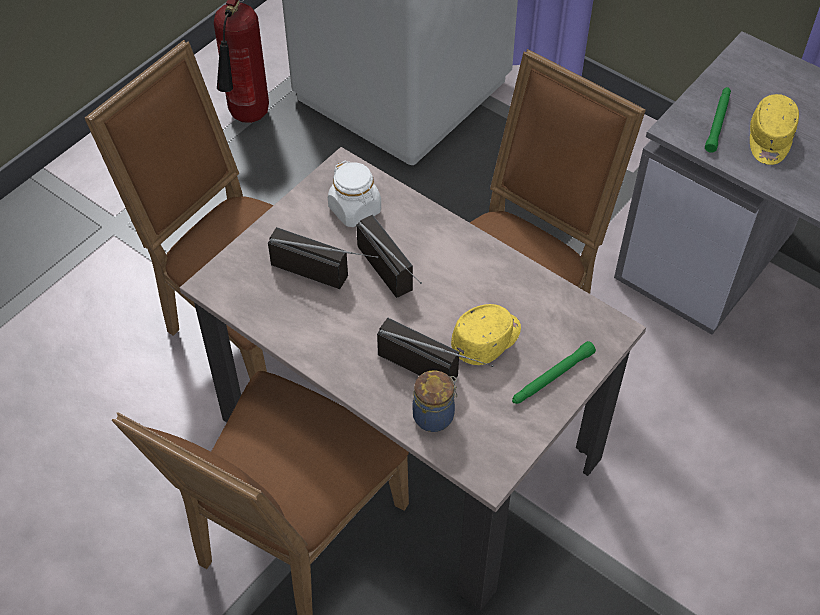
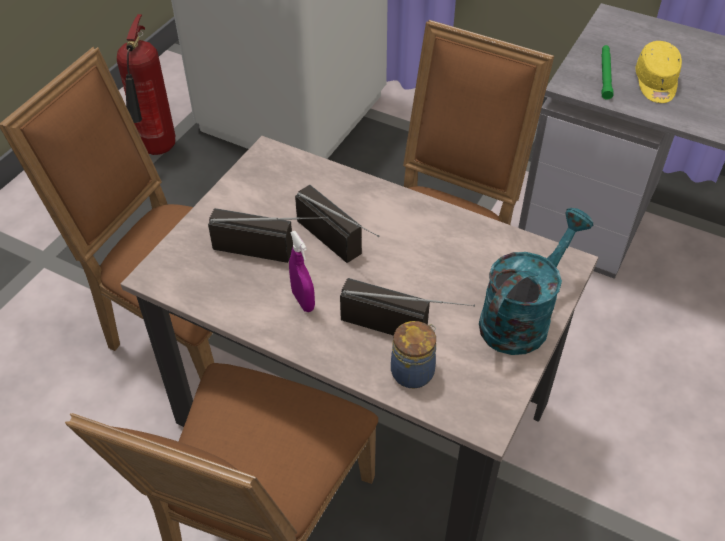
camera: 10 degrees left, 5 degrees down
white jar [328,160,381,227] -> none
yellow cap [451,304,521,365] -> none
green flashlight [512,341,596,404] -> turquoise watering can [479,208,594,355]
none -> purple spray bottle [289,231,315,312]

